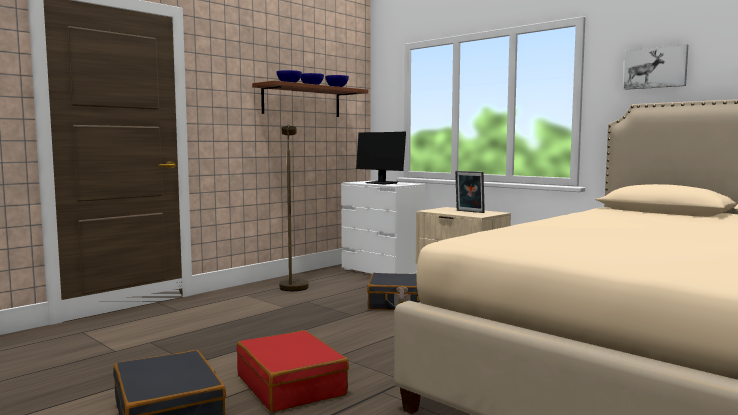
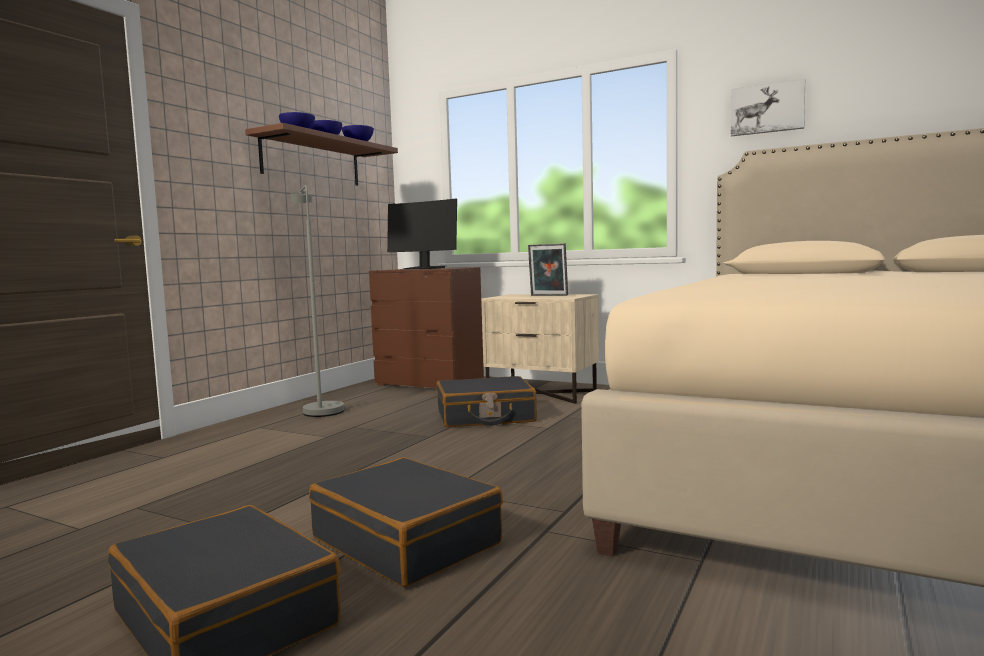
camera: 15 degrees left, 0 degrees up
red suitcase [236,330,349,412] -> black suitcase [309,457,503,587]
brown floor lamp [279,125,309,291] -> grey floor lamp [291,185,344,417]
white dresser [341,181,425,274] -> brown dresser [369,267,484,388]

